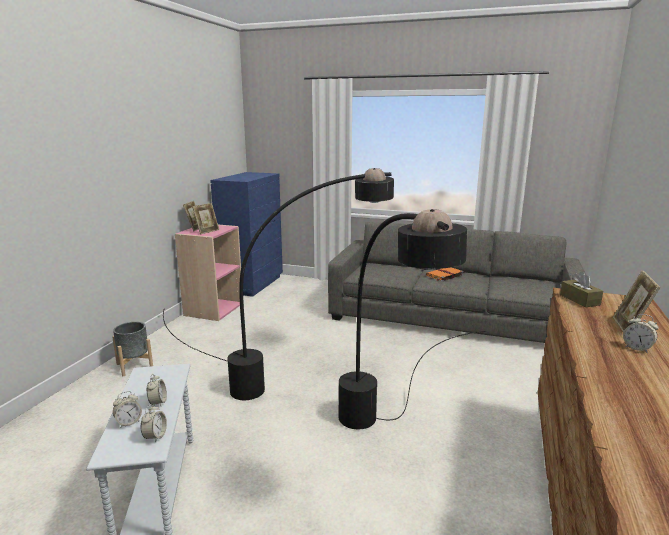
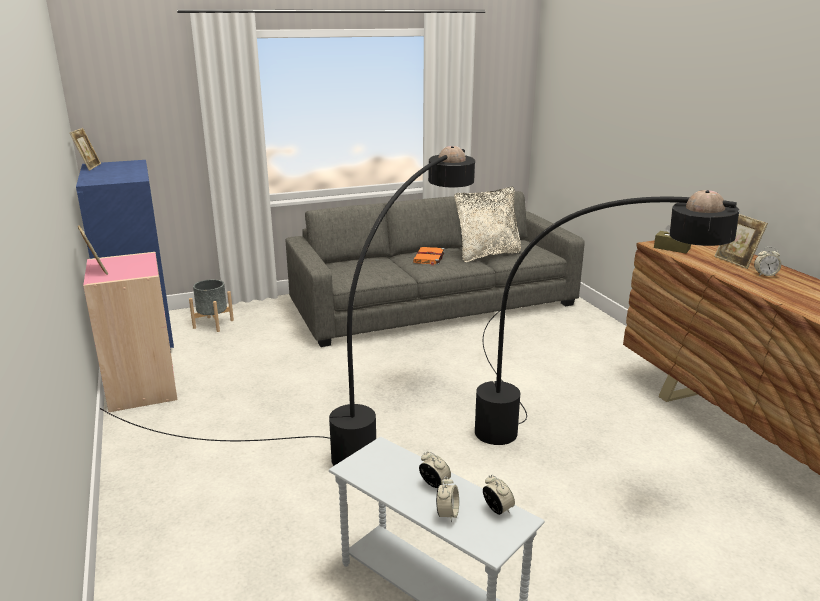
camera: 40 degrees left, 5 degrees up
grey planter [112,322,153,376] -> grey planter moved to [189,279,234,332]
picture frame [192,203,219,235] -> picture frame moved to [70,128,101,171]
none -> beige pillow [454,187,521,262]

